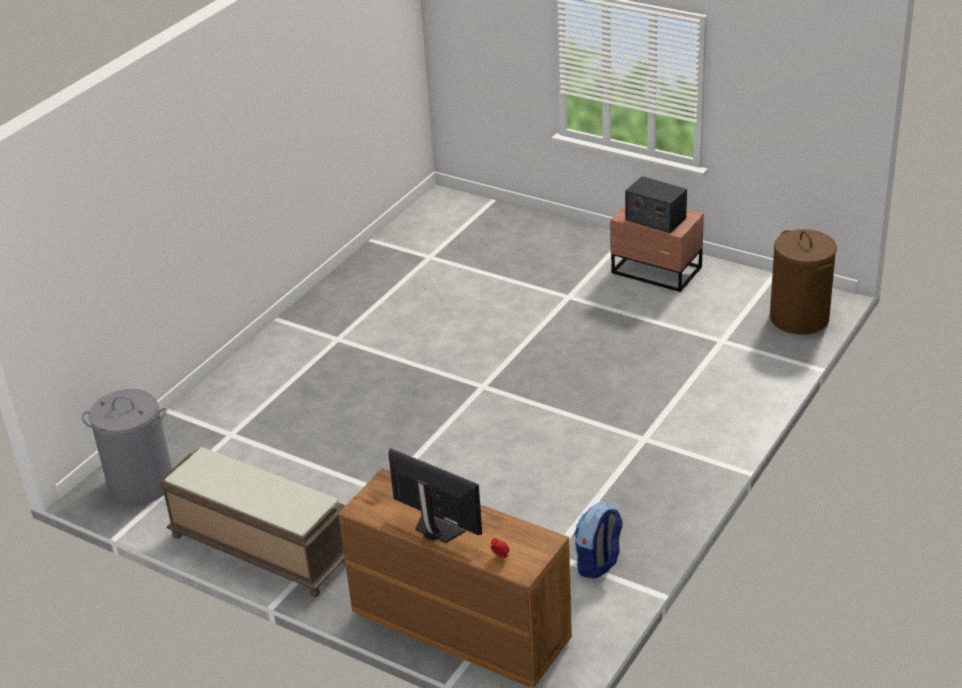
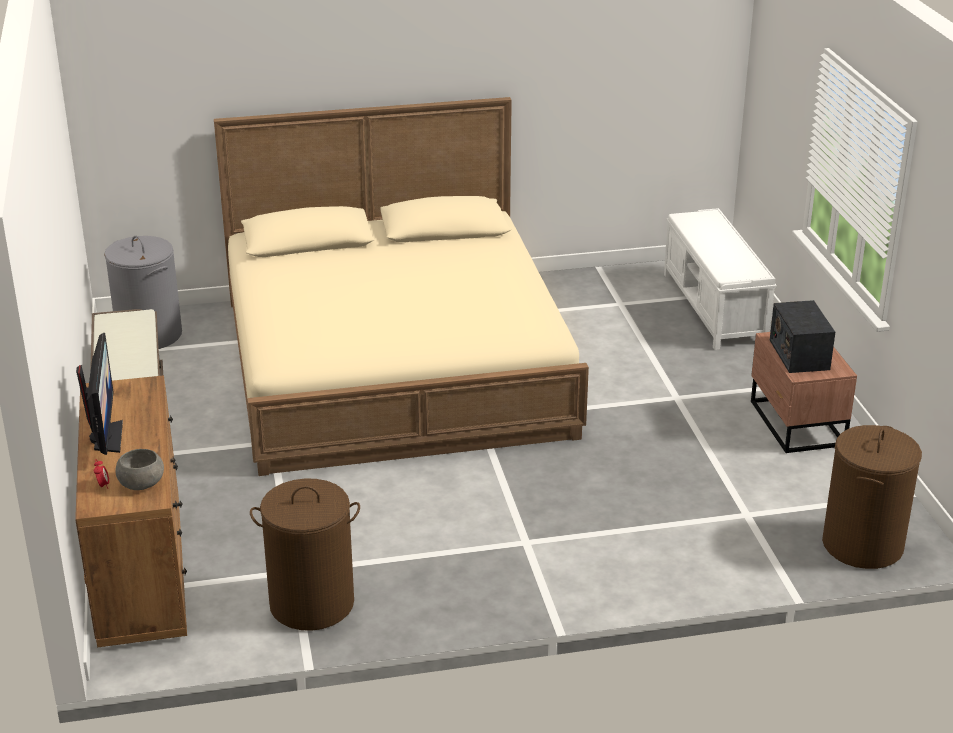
camera: 45 degrees right, 5 degrees down
backpack [574,501,623,578] -> brown laundry basket [250,478,360,631]
none -> grey bowl [115,449,164,490]
none -> beige bed [214,97,589,476]
none -> white bench [664,208,777,350]

